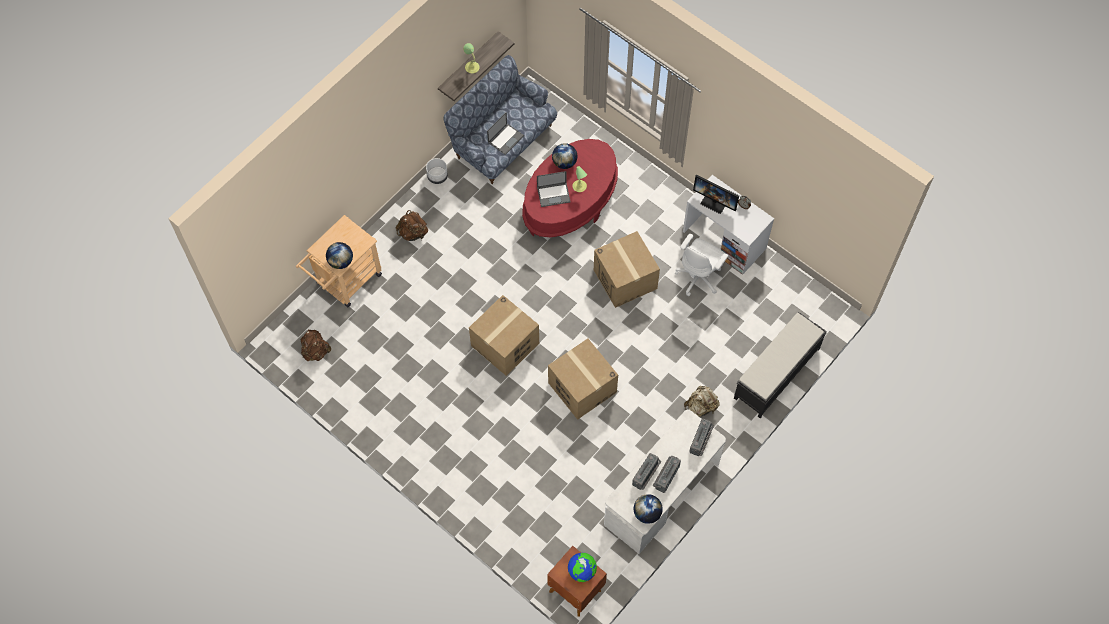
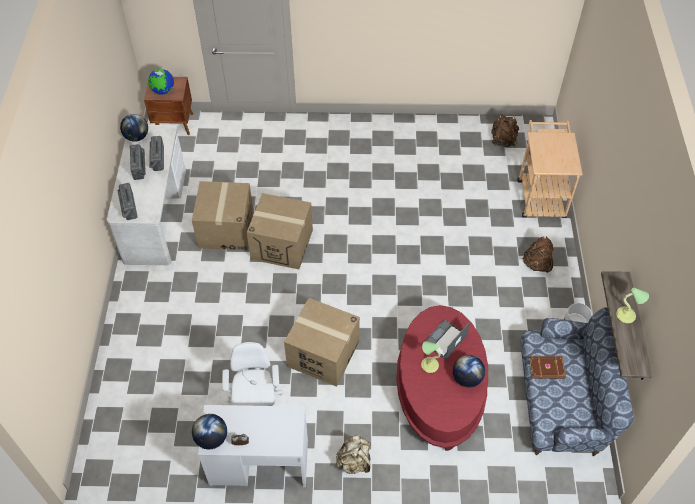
camera: 140 degrees right, 10 degrees down
globe [326,242,353,269] -> globe moved to [192,414,227,449]
cardboard box [469,295,539,376] -> cardboard box moved to [192,181,254,250]
laptop [487,112,524,155] -> brown book [529,356,566,379]
beige backpack [684,386,720,417] -> beige backpack moved to [336,435,371,474]
monitor [693,174,739,214] -> none
black bench [734,312,827,419] -> none

